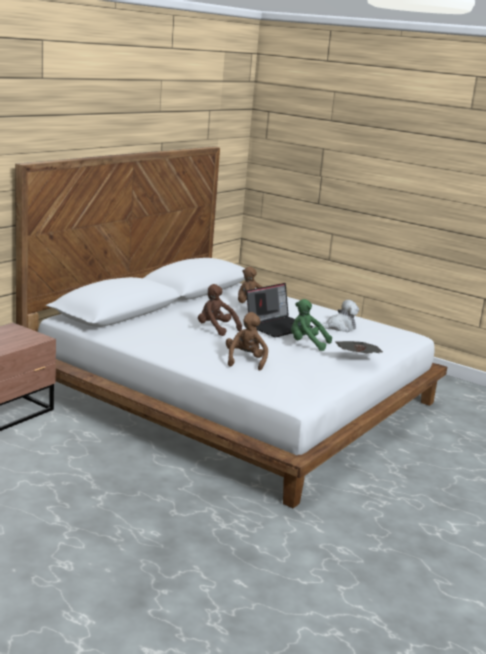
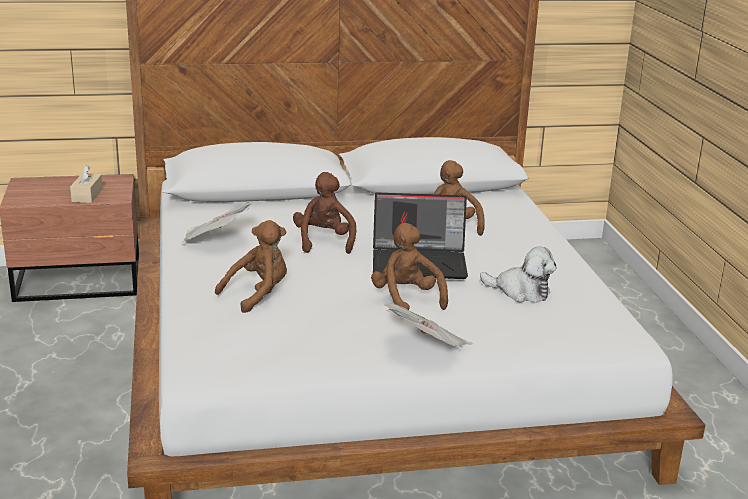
camera: 45 degrees right, 5 degrees up
green plush toy [291,299,332,351] -> brown plush toy [371,223,448,310]
none -> beige tissue box [70,165,103,203]
none -> newspaper [183,202,252,242]

